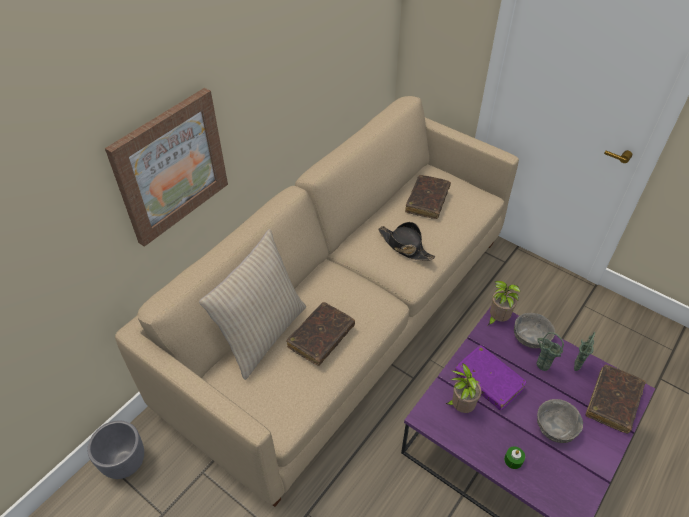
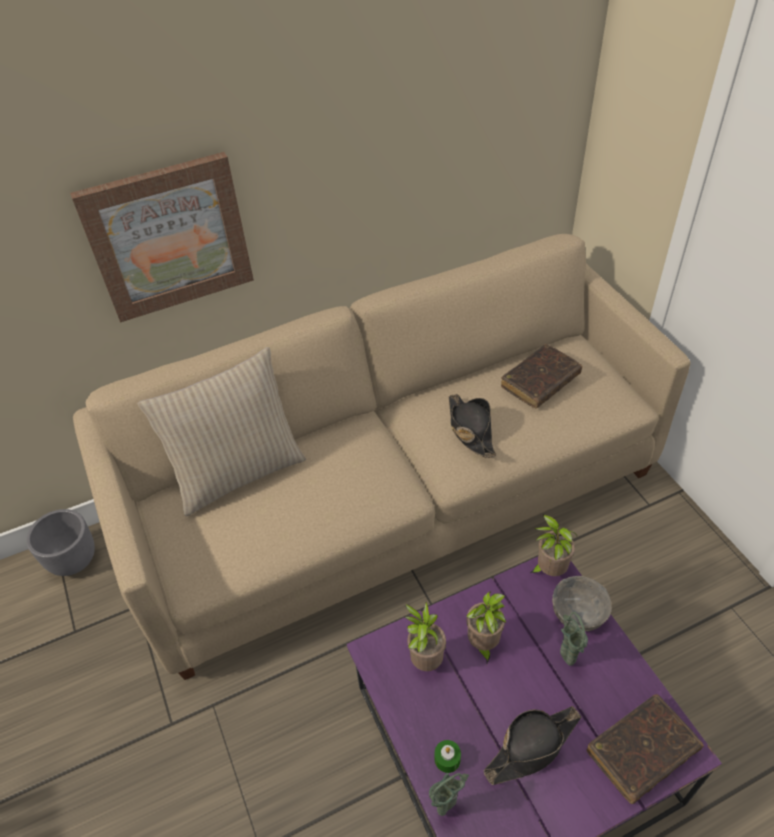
camera: 30 degrees right, 0 degrees up
brown book [286,302,355,366] -> none
purple book [455,345,527,411] -> potted plant [466,591,506,665]
grey bowl [537,399,583,443] -> black hat [484,706,581,785]
green vase [574,332,595,371] -> green vase moved to [429,773,469,816]

